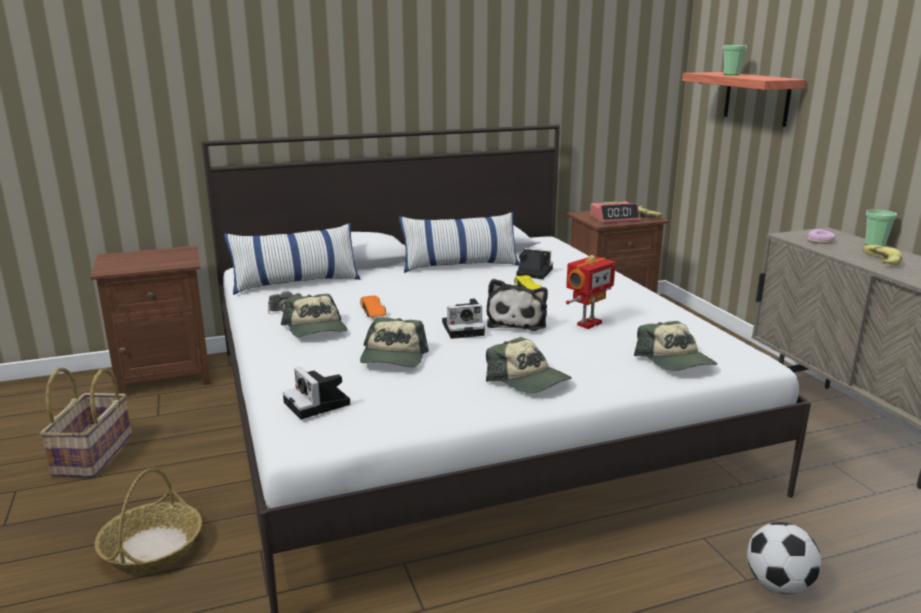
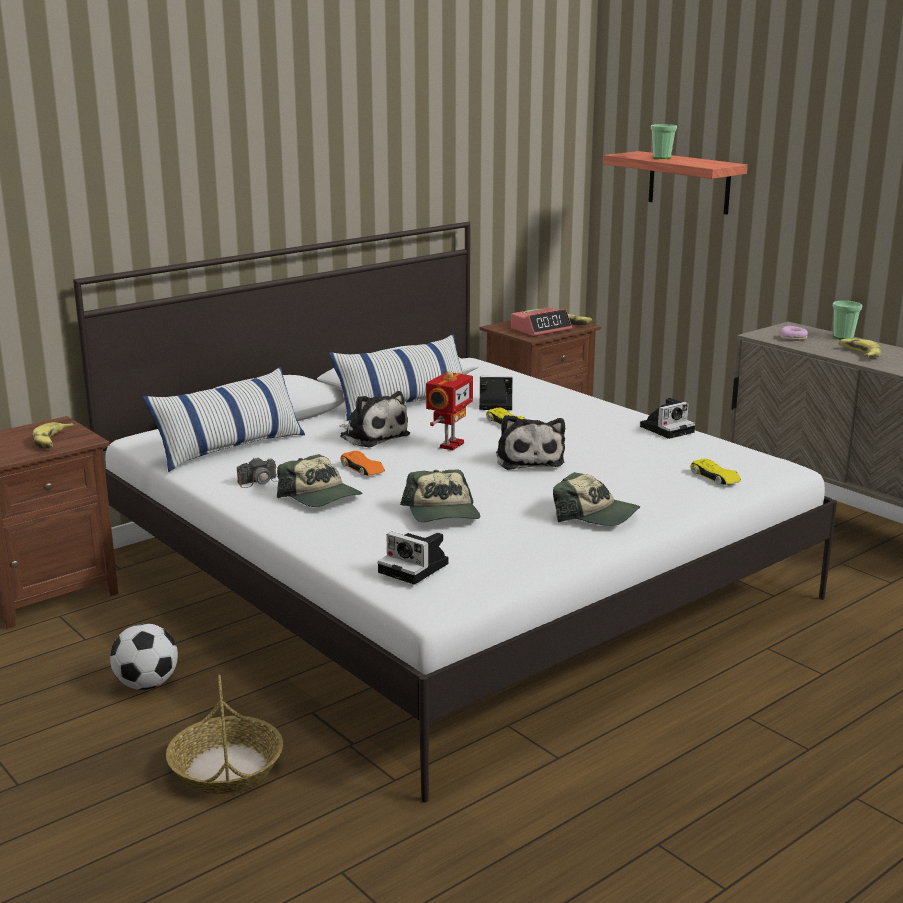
camera: 20 degrees left, 0 degrees up
basket [40,367,132,477] -> none
camera [442,298,485,339] -> camera moved to [640,398,695,439]
toy robot [566,255,616,329] -> toy robot moved to [426,371,473,450]
cap [634,321,717,371] -> yellow toy car [690,459,741,485]
football [747,522,821,594] -> football moved to [110,623,178,690]
none -> banana [33,422,74,449]
none -> plush toy [339,391,410,448]

